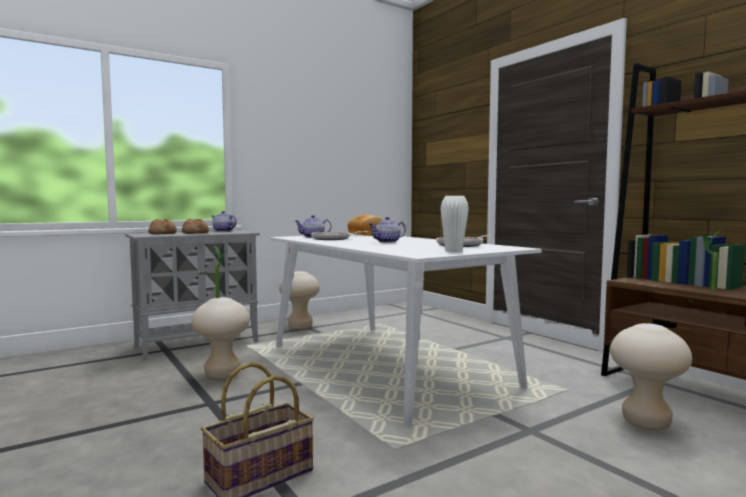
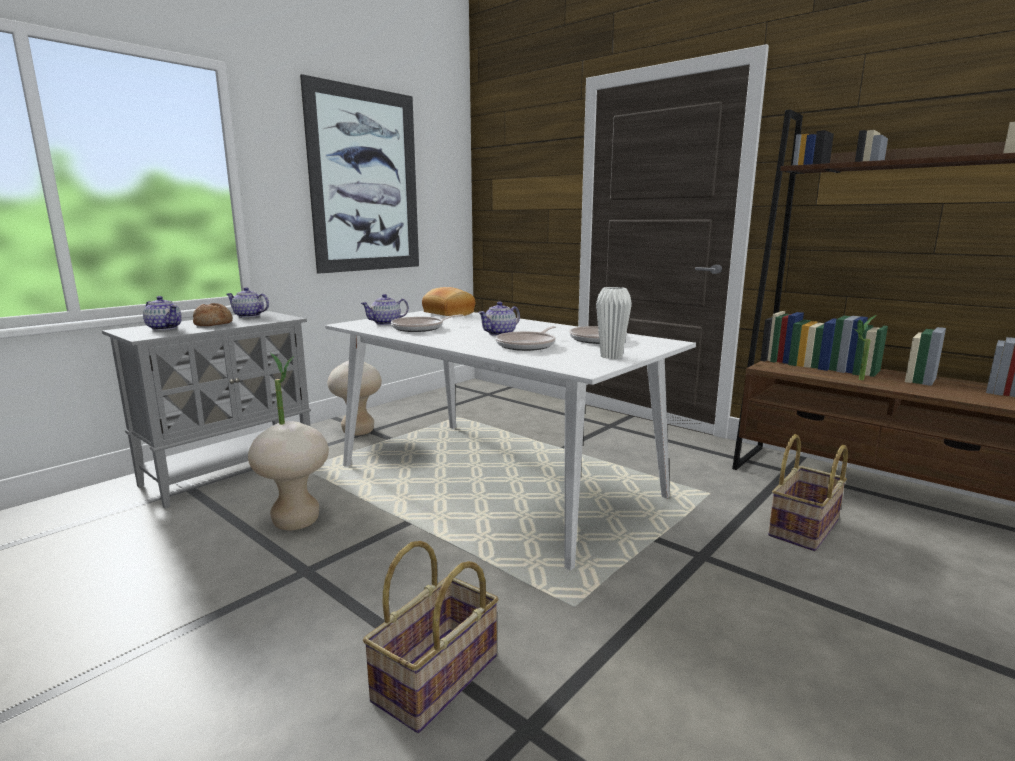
camera: 15 degrees left, 10 degrees up
bread [148,219,177,234] -> teapot [143,296,182,330]
beige stool [610,323,692,430] -> basket [768,434,848,551]
none -> picture [300,74,419,274]
none -> frying pan [495,326,556,351]

